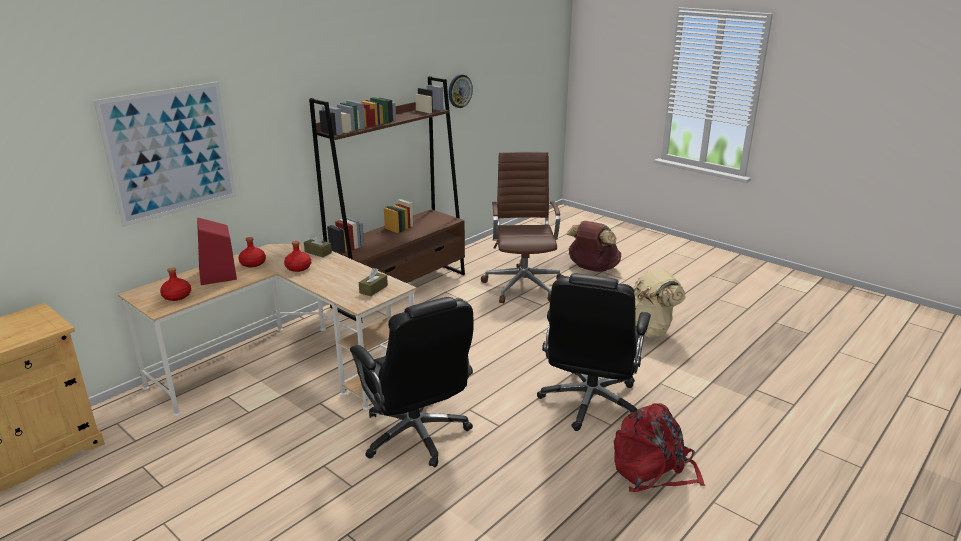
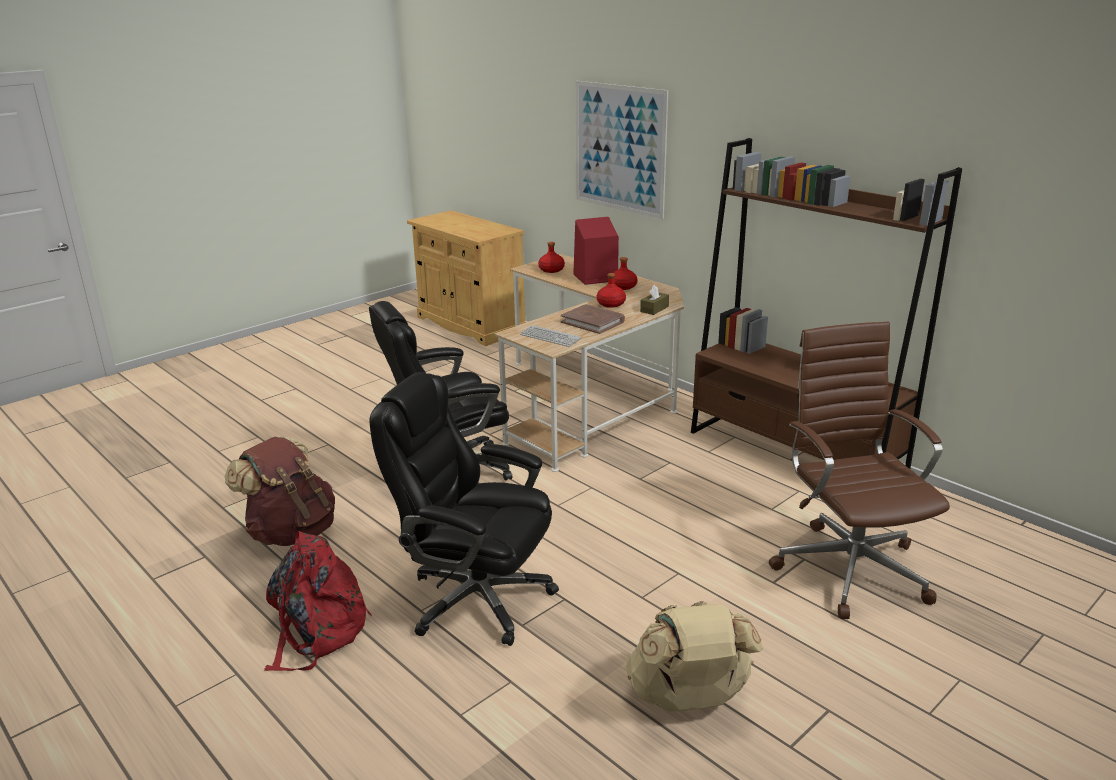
camera: 95 degrees right, 0 degrees up
brown tissue box [359,268,388,296] -> keyboard [520,325,581,347]
wall clock [449,74,473,108] -> none
brown office chair [481,152,563,303] -> brown office chair turned 105 degrees counterclockwise [769,322,950,619]
brown backpack [566,221,621,272] -> brown backpack moved to [225,436,335,546]
none -> brown book [561,304,625,334]

